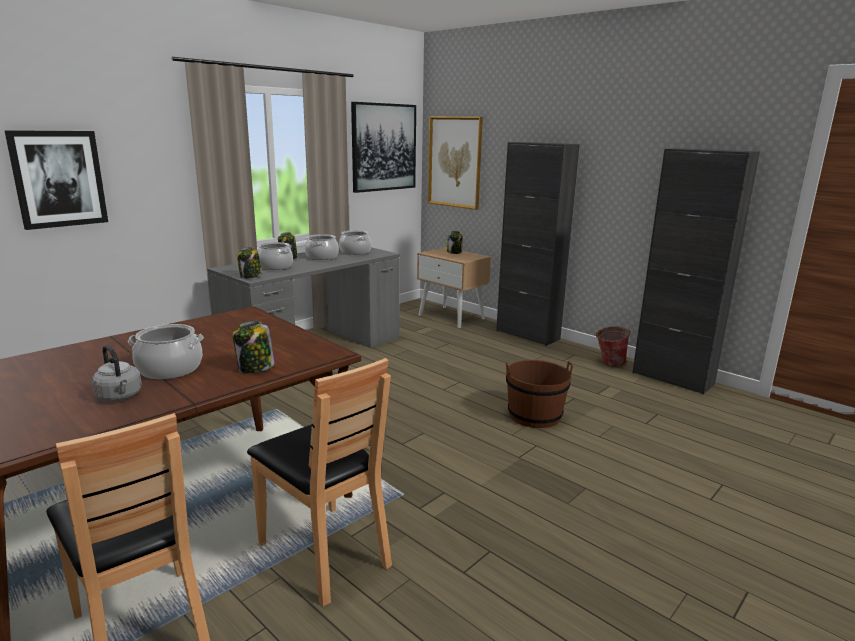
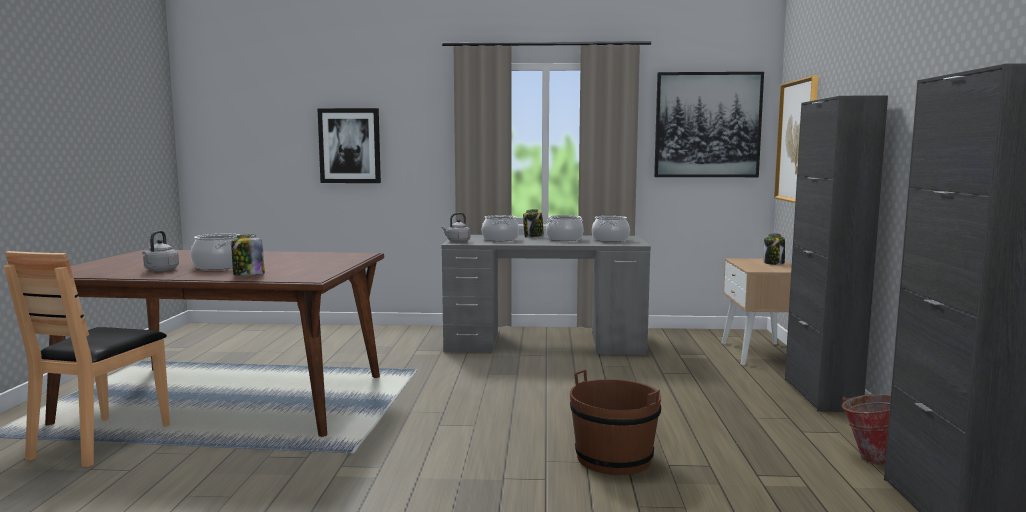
camera: 50 degrees right, 10 degrees down
jar [237,247,262,279] -> grey kettle [442,213,471,243]
brown chair [247,358,392,606] -> none

